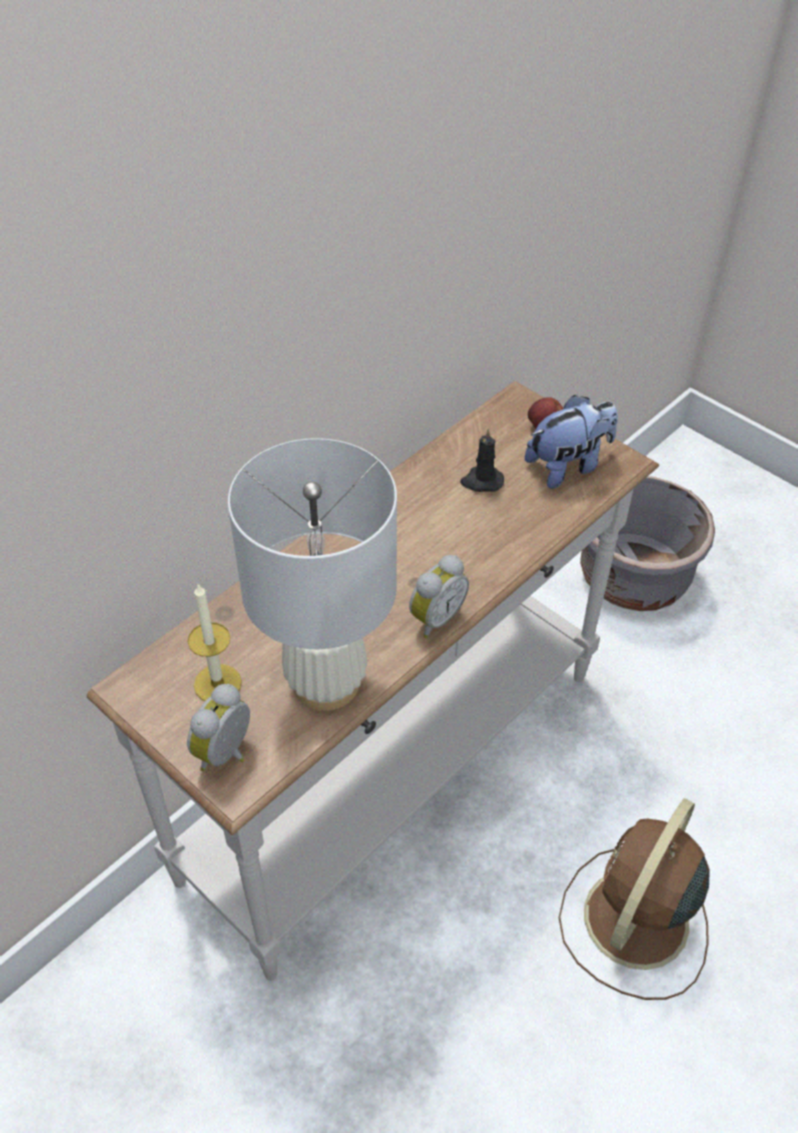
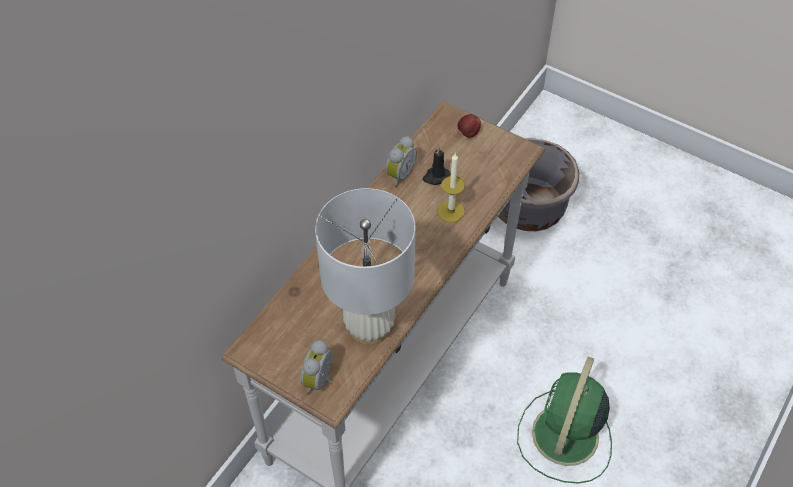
camera: 10 degrees left, 5 degrees up
candle [188,584,242,701] -> candle moved to [437,153,465,222]
alarm clock [409,555,469,638] -> alarm clock moved to [385,136,417,187]
plush toy [525,395,618,489] -> none
brown fan [559,798,710,1000] -> green fan [517,357,612,484]

